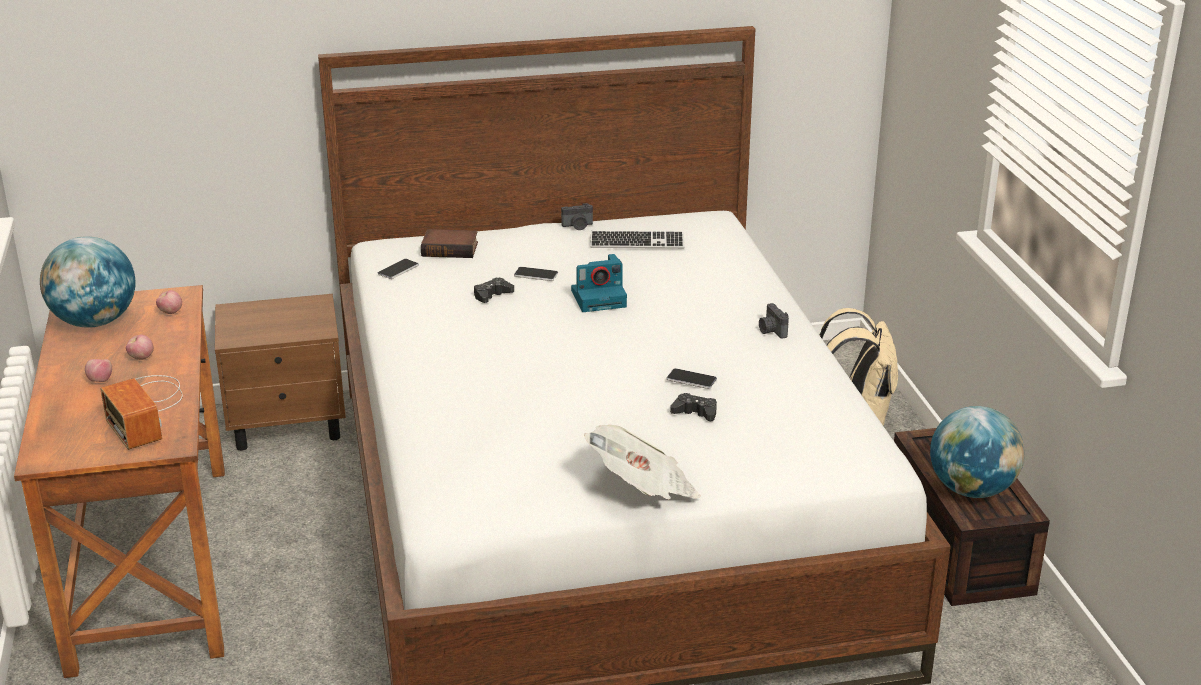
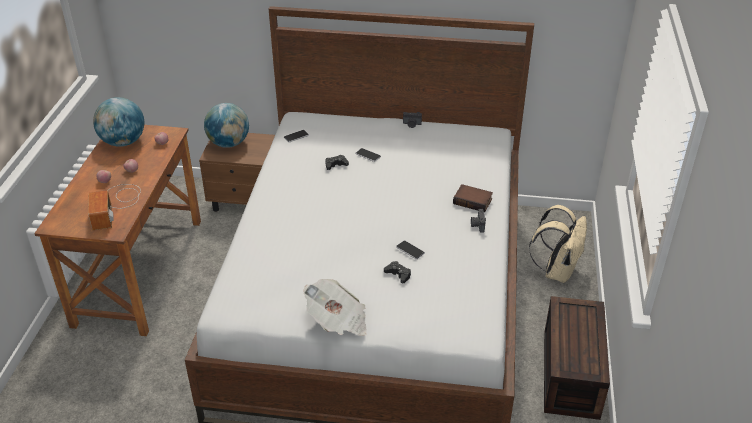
camera: 20 degrees right, 10 degrees up
book [421,229,478,258] -> book moved to [453,184,493,212]
camera [571,254,627,312] -> none
keyboard [590,231,684,249] -> none
globe [930,406,1025,498] -> globe moved to [204,103,249,148]

